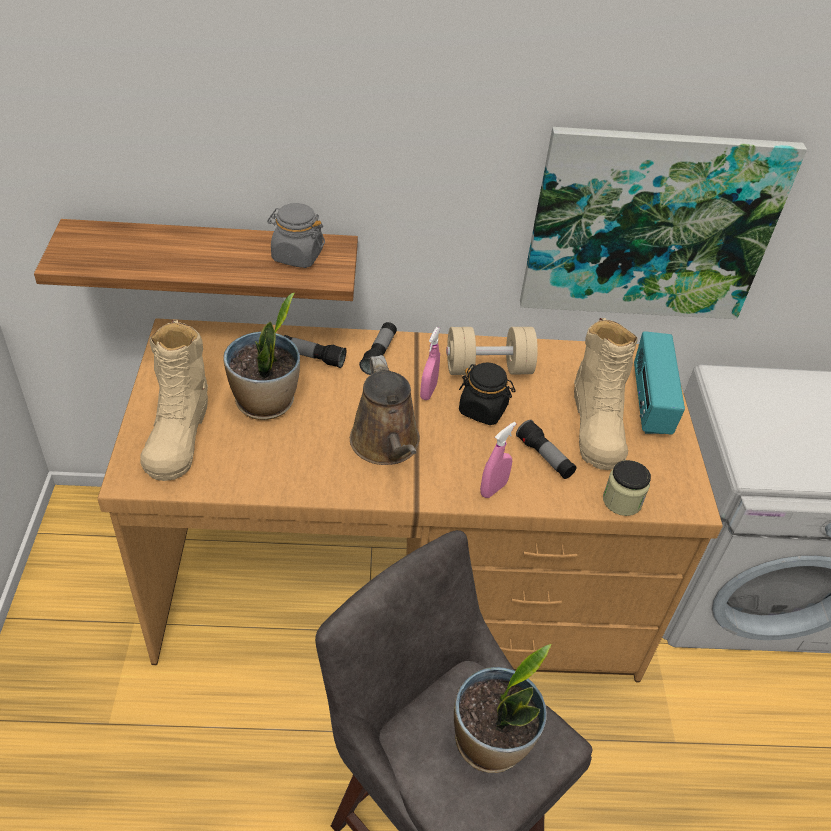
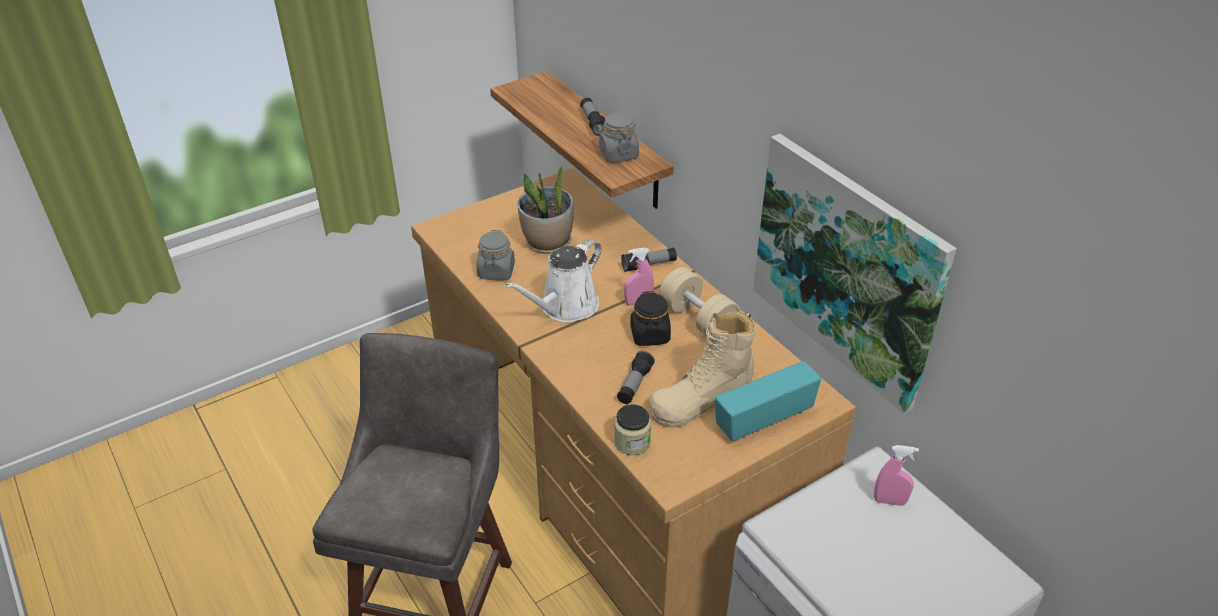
camera: 60 degrees right, 5 degrees down
beige boot [140,320,208,481] -> none
flashlight [284,335,346,368] -> flashlight moved to [580,98,605,136]
brown watering can [350,355,420,465] -> white watering can [504,239,602,322]
potted plant [454,644,551,773] -> none
pink spray bottle [480,422,516,498] -> pink spray bottle moved to [874,445,919,506]
none -> grey jar [477,230,515,281]

